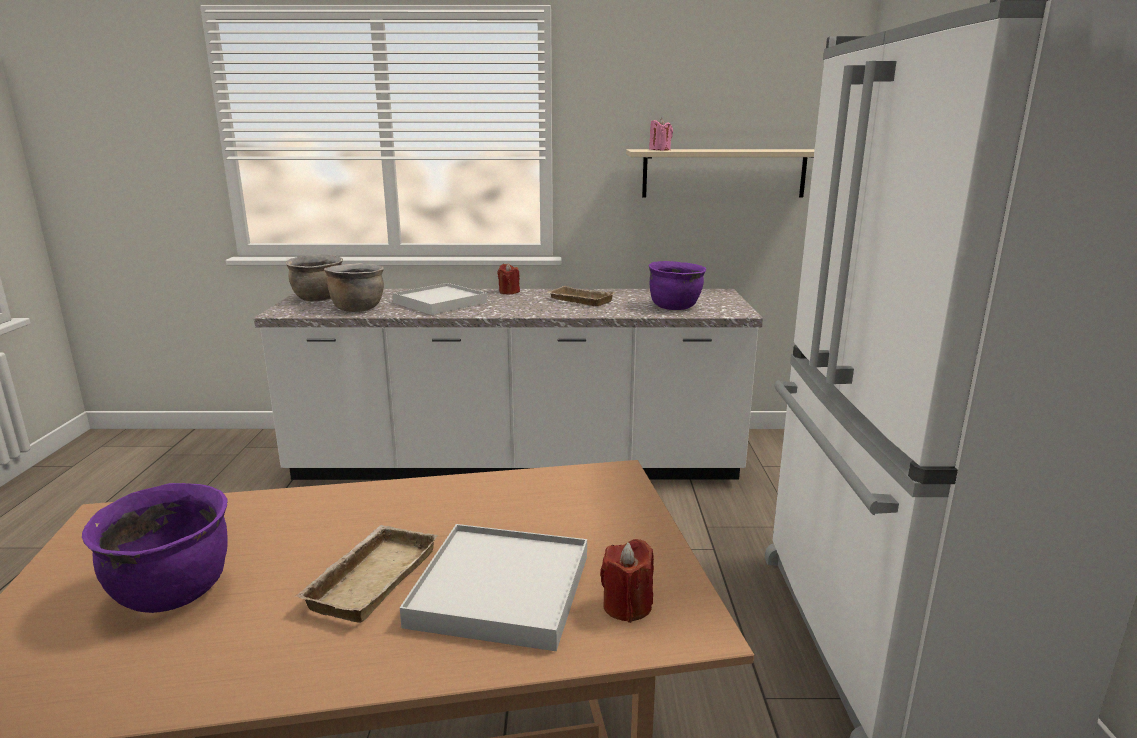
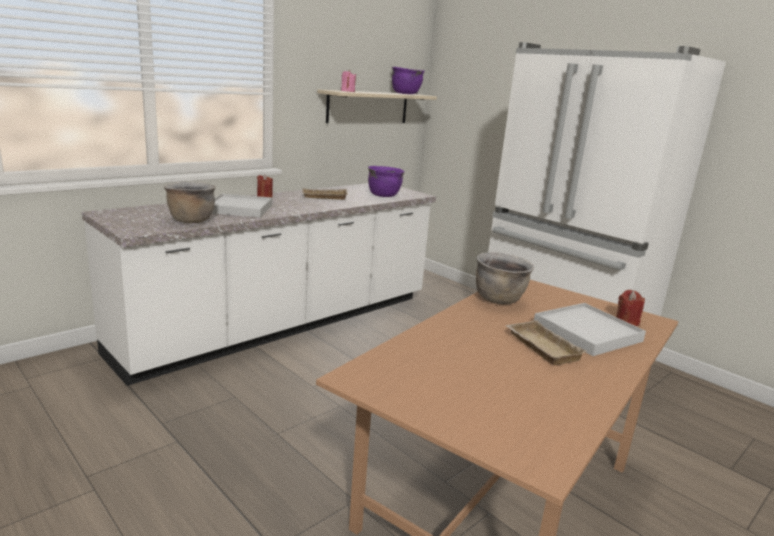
camera: 45 degrees left, 0 degrees up
purple cooking pot [82,483,228,613] -> purple cooking pot moved to [392,67,425,94]
brown cooking pot [285,254,343,301] -> brown cooking pot moved to [476,252,534,305]

